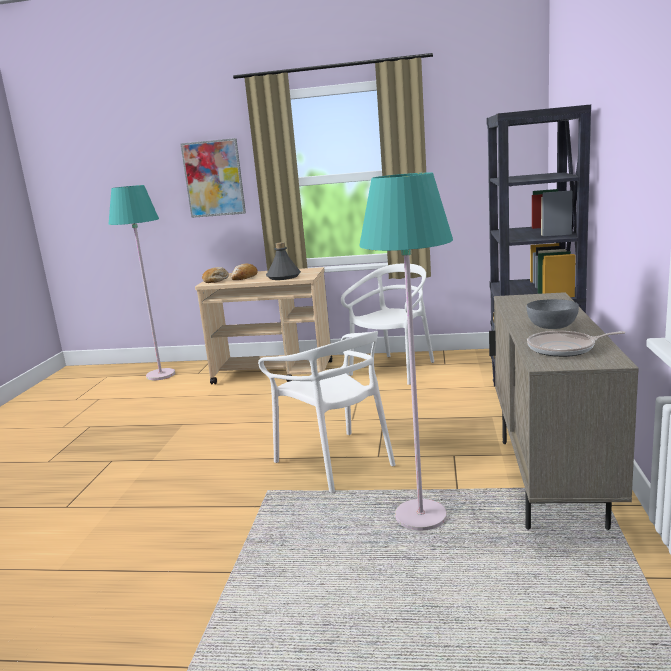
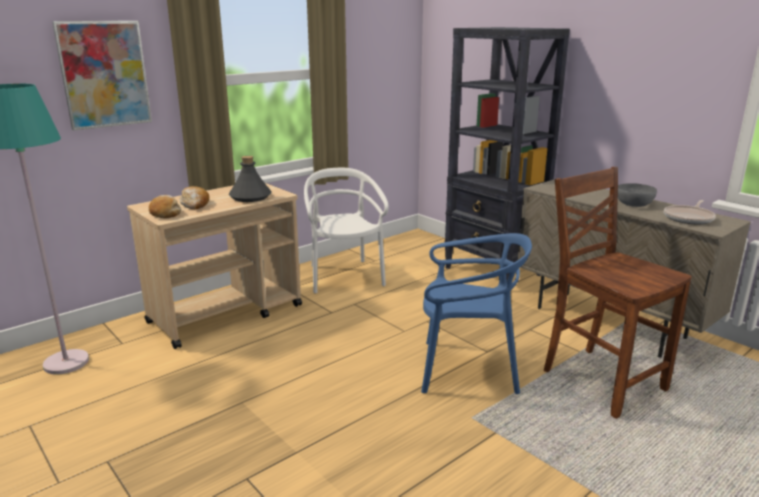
camera: 50 degrees left, 5 degrees up
white chair [258,331,396,493] -> blue chair [421,233,532,394]
turquoise floor lamp [359,172,453,530] -> brown chair [544,167,692,419]

